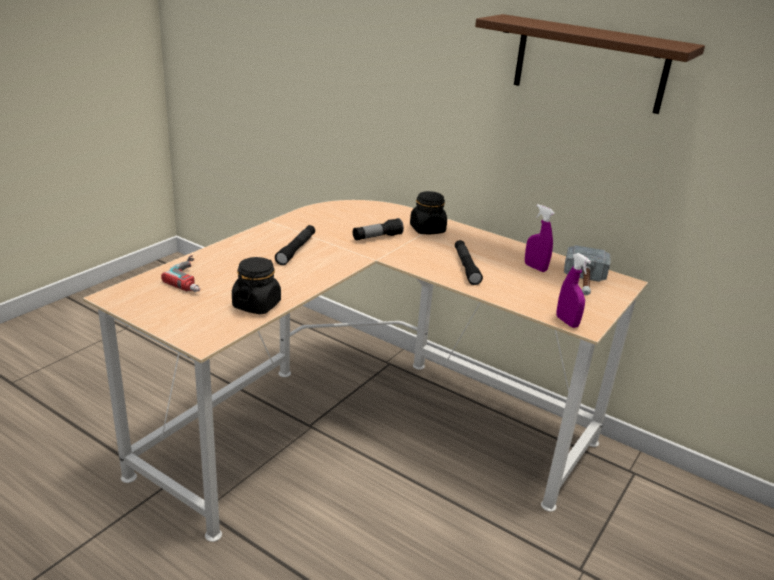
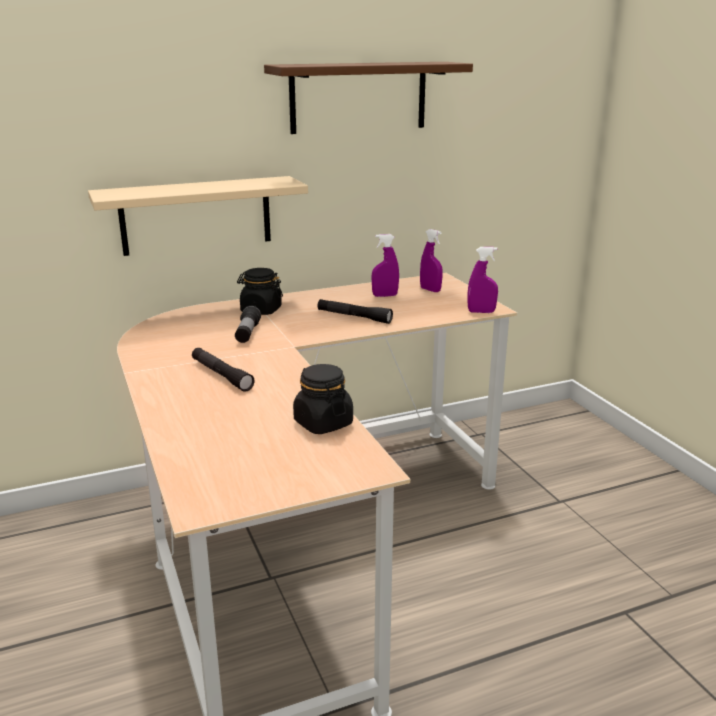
camera: 55 degrees left, 5 degrees down
power drill [161,255,200,292] -> none
hammer [564,245,611,295] -> purple spray bottle [420,229,443,292]
none -> beige shelf [88,176,308,256]

